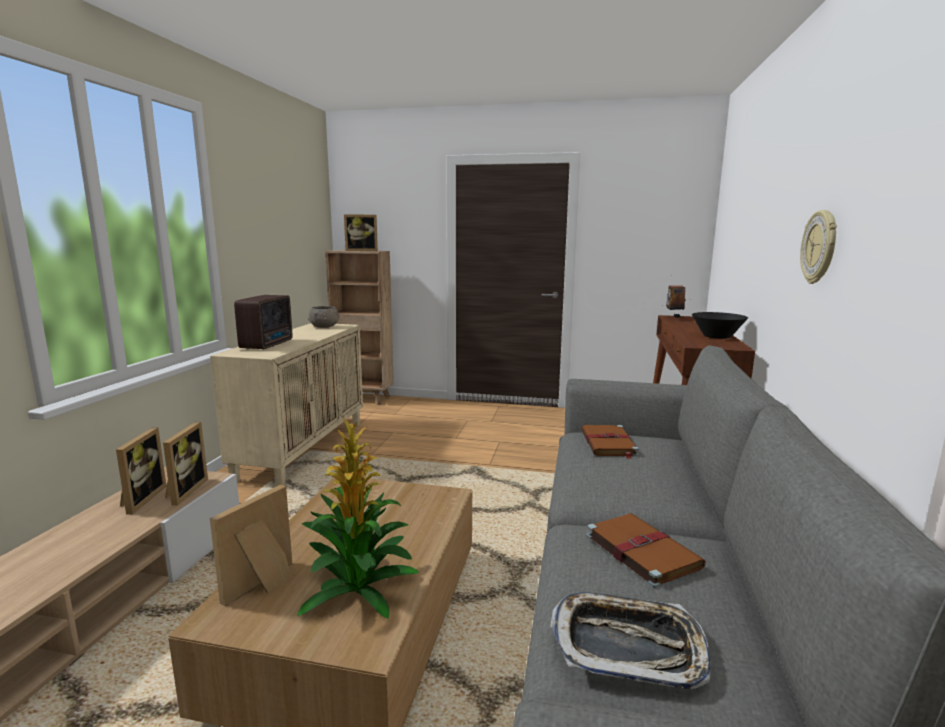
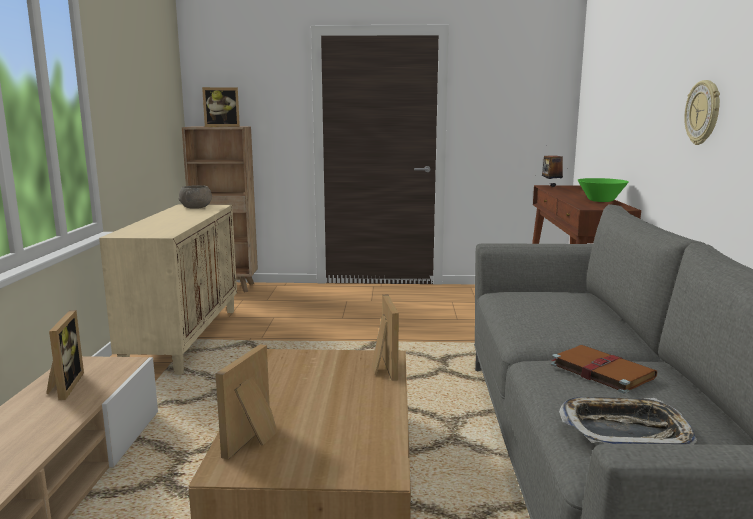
camera: 10 degrees left, 0 degrees up
picture frame [163,422,208,506] -> picture frame moved to [372,295,399,381]
radio [234,295,293,350] -> none
potted plant [297,417,419,619] -> none
brown book [581,425,639,459] -> none
black bowl [692,312,748,339] -> green bowl [578,178,629,202]

